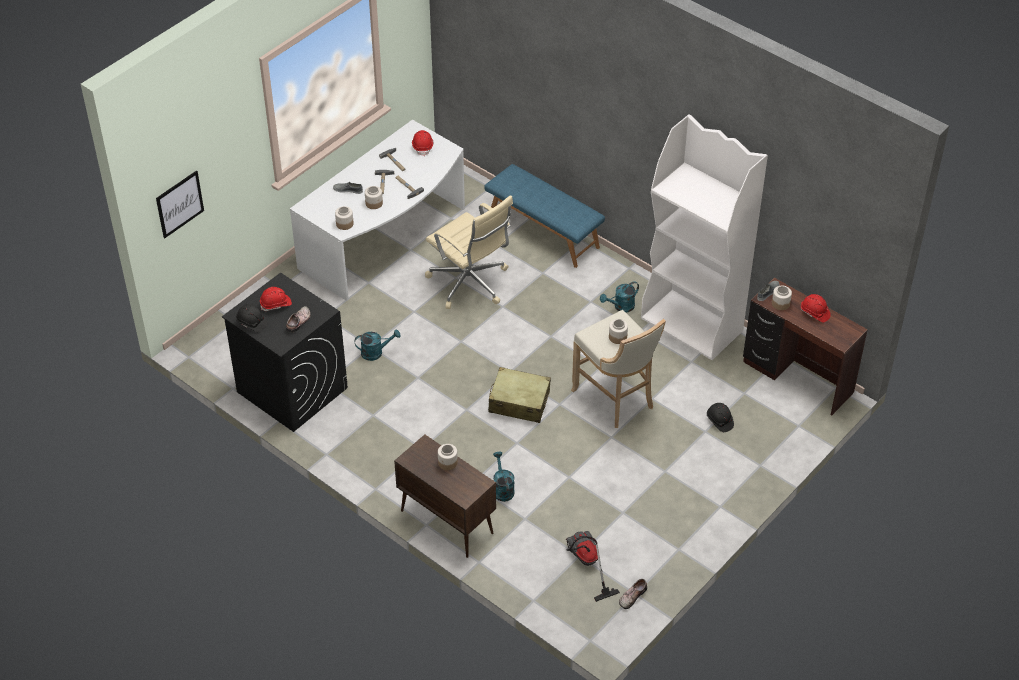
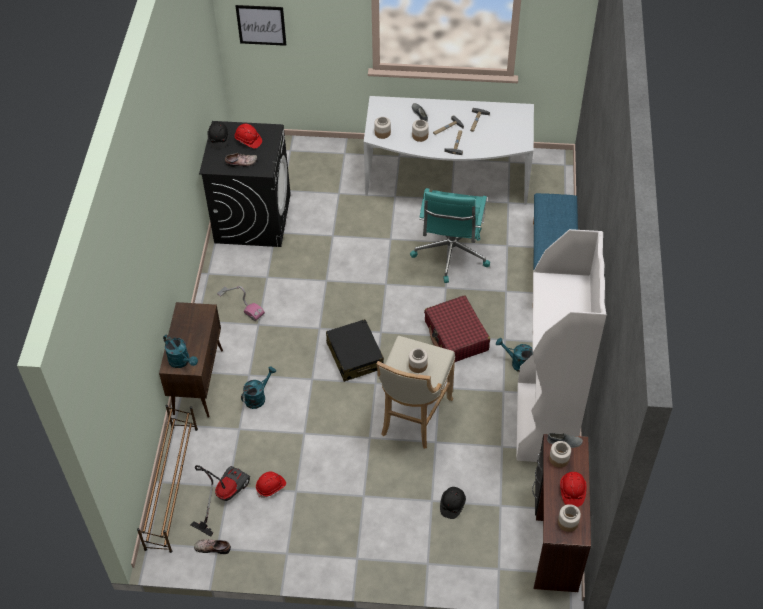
camera: 55 degrees right, 5 degrees up
turquoise watering can [355,330,401,361] -> turquoise watering can moved to [163,335,198,368]
red hard hat [412,130,433,156] -> red hard hat moved to [256,471,286,498]
beige office chair [425,195,513,309] -> turquoise office chair [410,188,490,283]
jar [438,444,458,470] -> jar moved to [558,504,581,532]
beige suitcase [488,367,551,423] -> black suitcase [326,319,384,382]
none -> brown shoe rack [137,405,198,553]
none -> vacuum cleaner [217,286,265,321]
none -> red suitcase [424,296,490,362]

